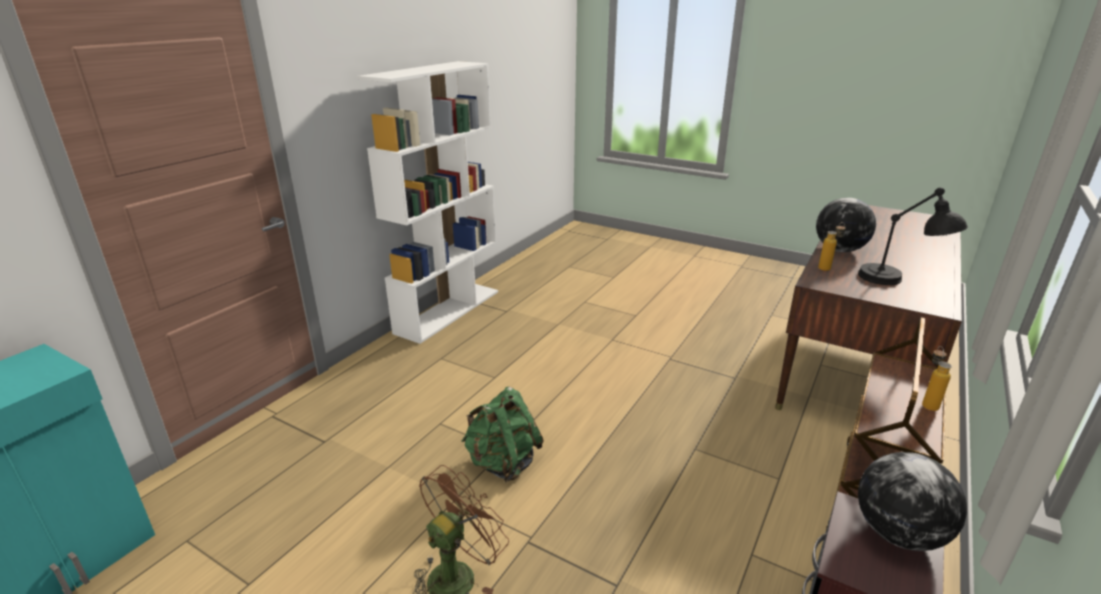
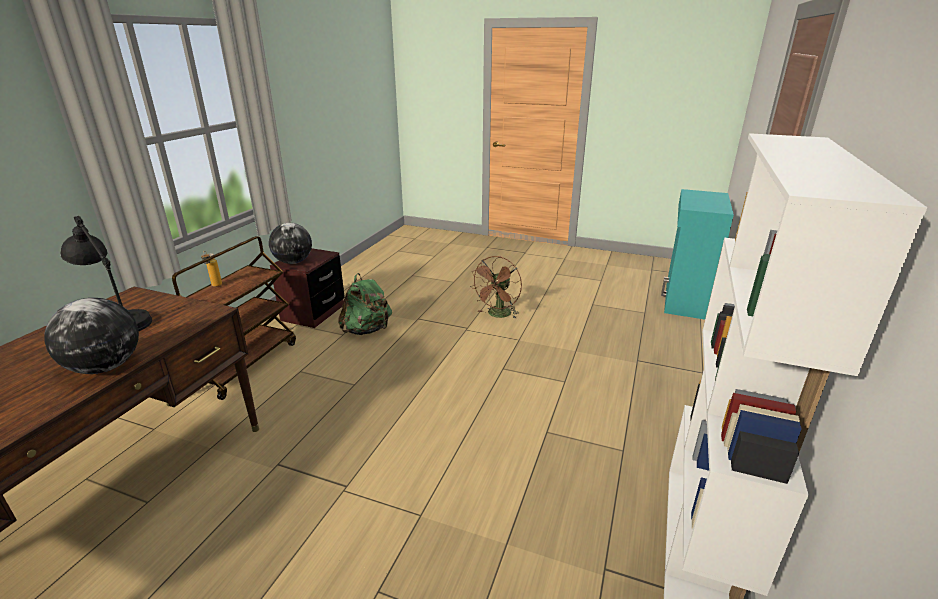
camera: 170 degrees right, 0 degrees up
green backpack [462,387,544,482] -> green backpack moved to [338,273,392,335]
bottle [818,222,845,271] -> none

